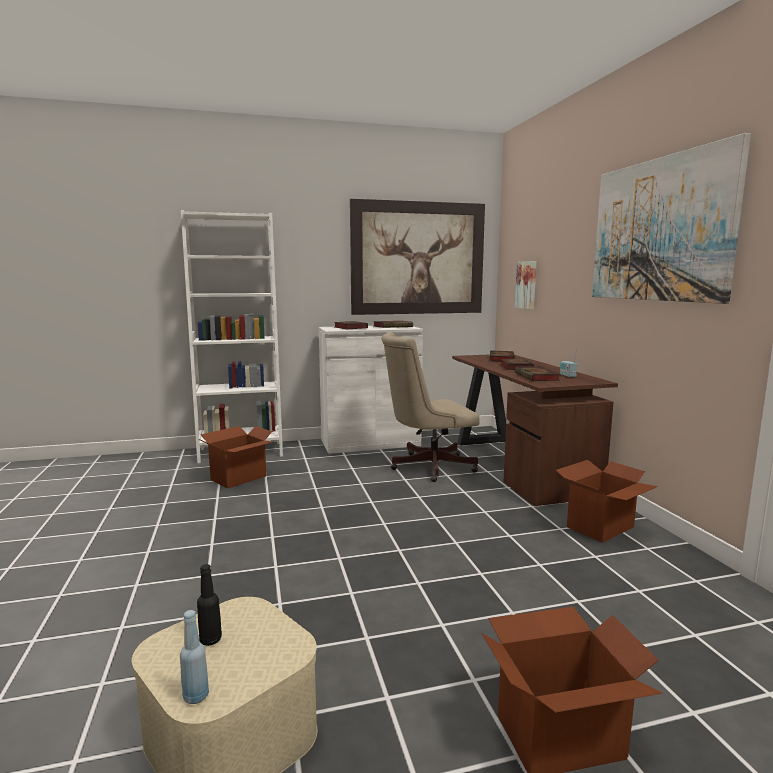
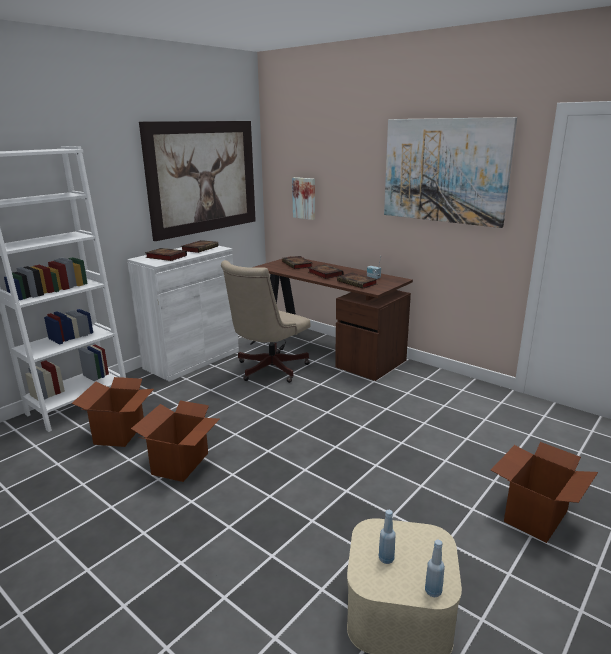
camera: 35 degrees left, 10 degrees up
black bottle [197,564,222,646] -> blue bottle [379,510,396,564]
cardboard box [555,460,658,543] -> cardboard box moved to [131,400,220,482]

